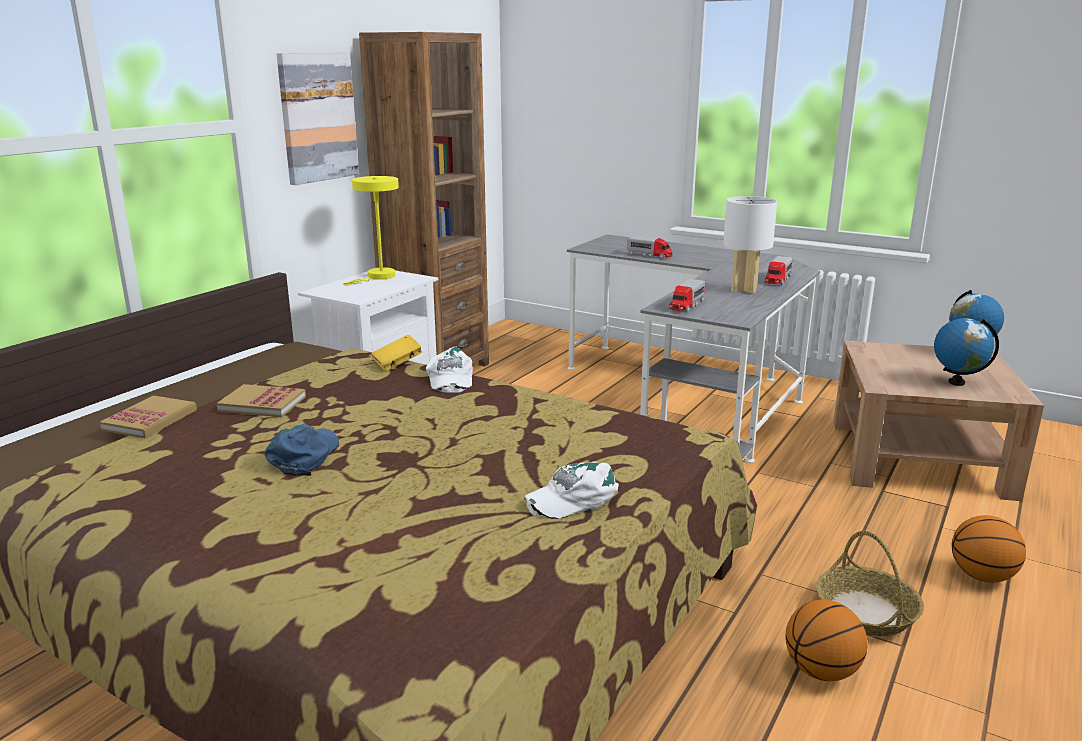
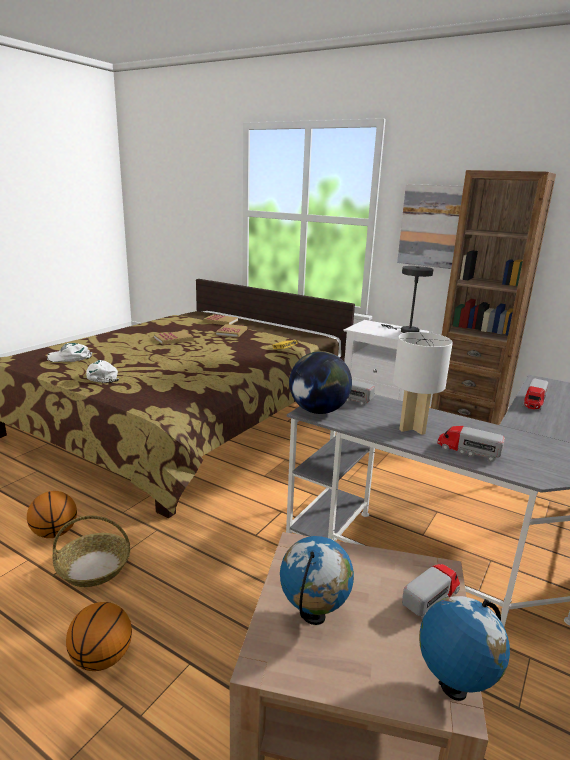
camera: 90 degrees right, 0 degrees up
blue cap [265,424,339,476] -> book [154,331,194,345]
yellow table lamp [343,176,399,285] -> grey table lamp [381,266,434,333]
white cap [426,346,473,393] -> white cap moved to [47,343,92,362]
none -> globe [289,351,352,414]
none -> toy truck [402,564,460,619]

